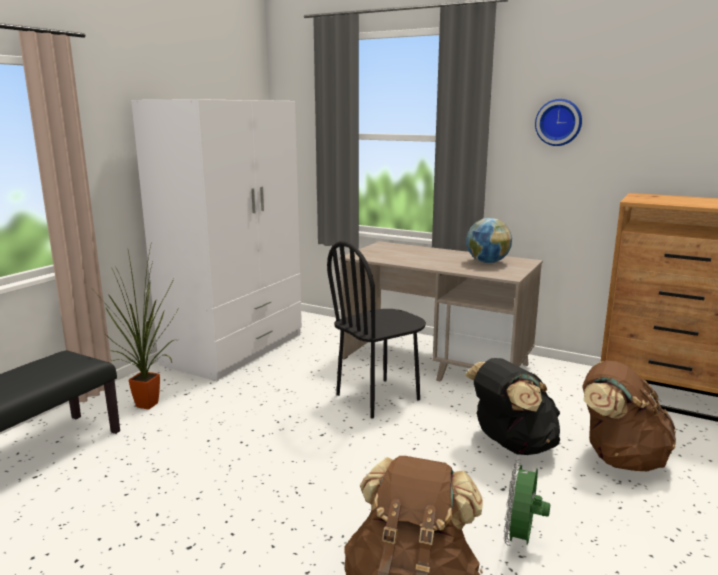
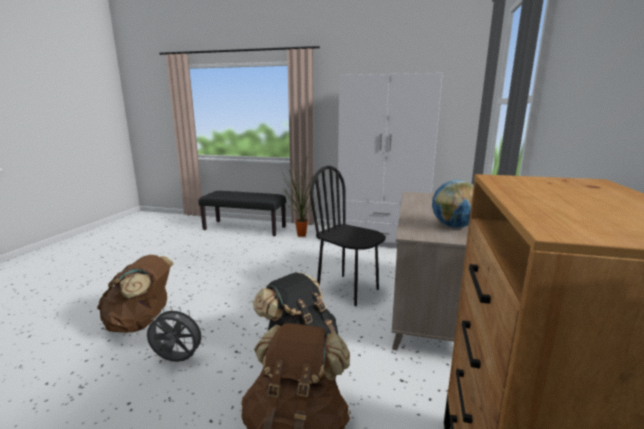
camera: 75 degrees right, 0 degrees up
green fan [504,459,550,546] -> grey fan [147,306,206,362]
wall clock [535,99,582,146] -> none

